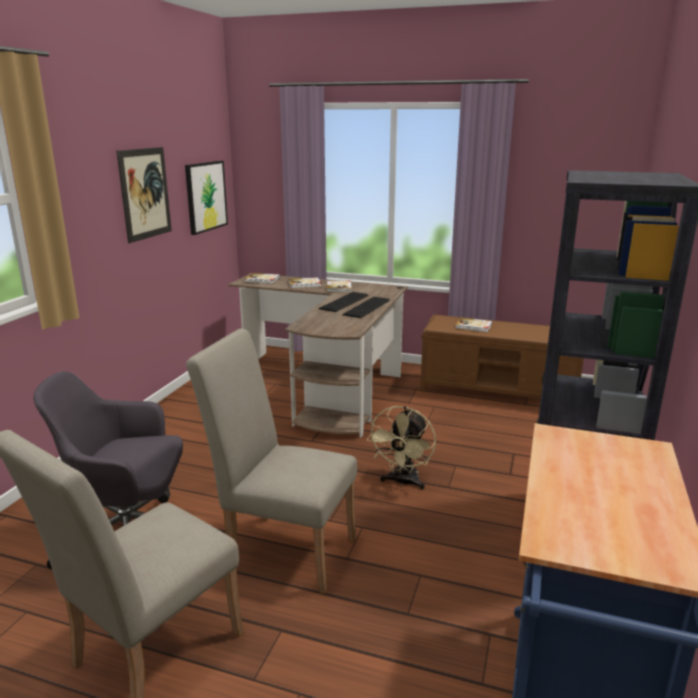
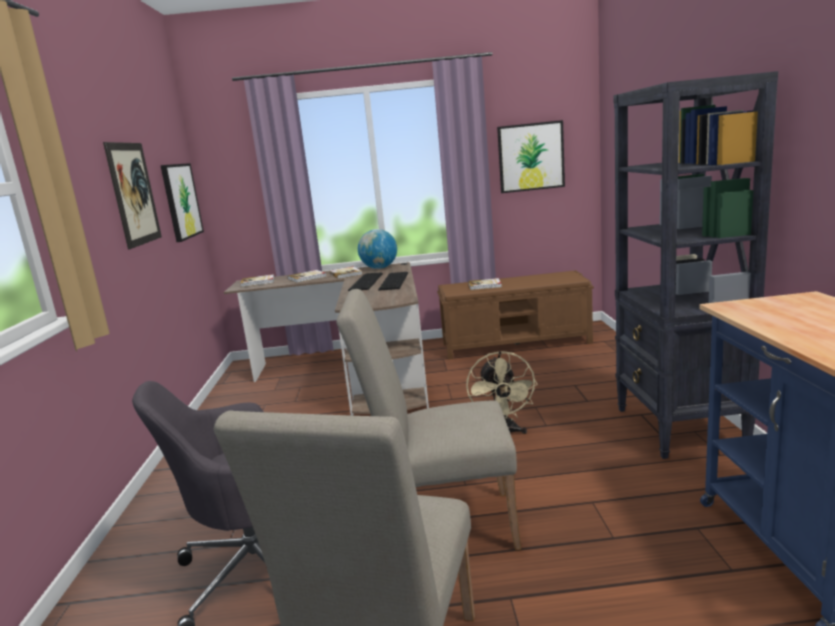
camera: 20 degrees left, 5 degrees down
none -> globe [358,229,397,269]
none -> picture [497,120,565,193]

